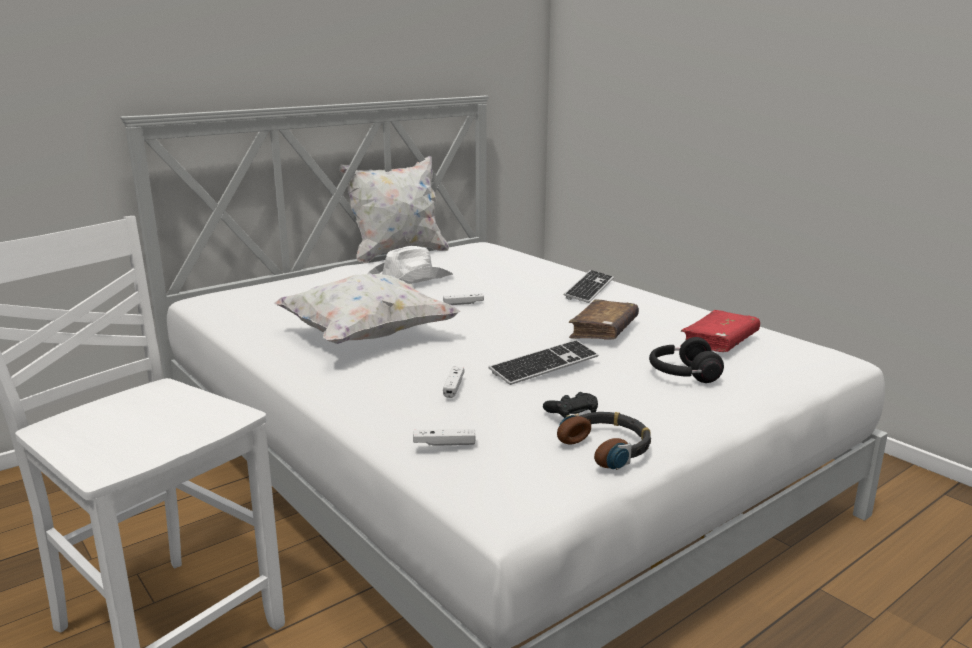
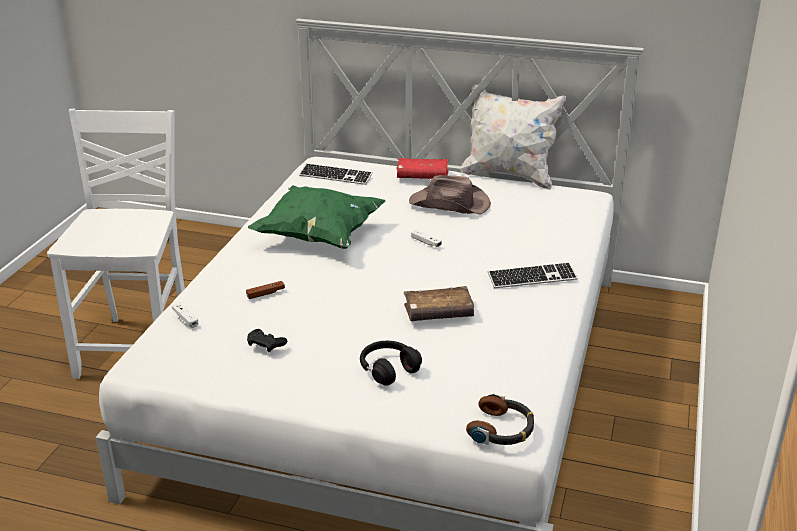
camera: 55 degrees right, 10 degrees up
white pillow [274,274,461,344] -> green pillow [248,185,386,249]
white hat [367,246,453,284] -> brown hat [409,175,491,215]
white game controller [443,367,464,398] -> brown game controller [246,281,285,299]
keyboard [489,340,599,385] -> keyboard moved to [299,163,373,185]
headphones [557,412,651,470] -> headphones moved to [466,393,534,445]
red book [681,310,760,352] -> red book moved to [396,158,449,179]

